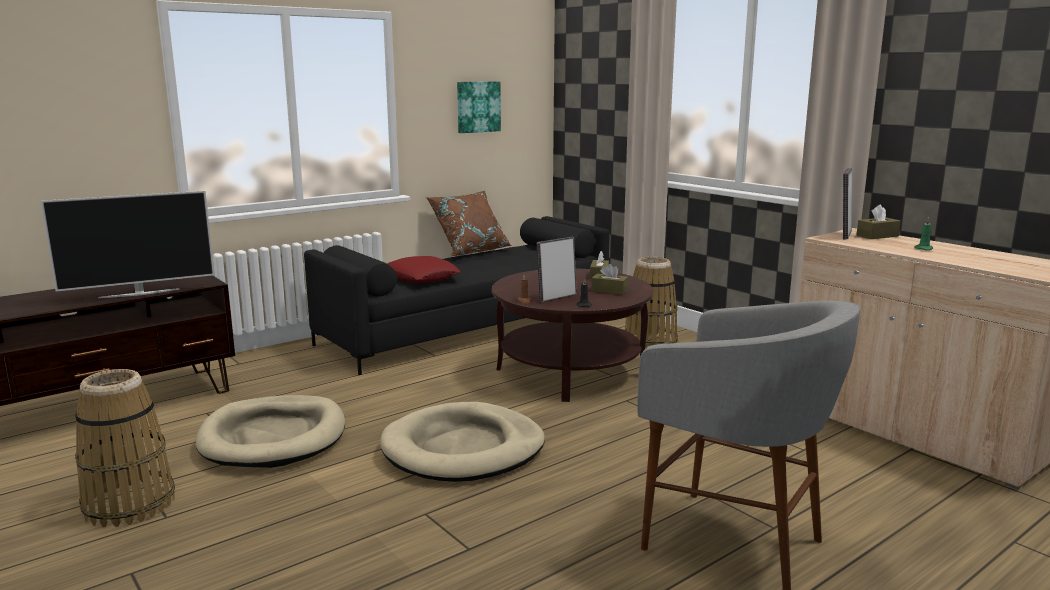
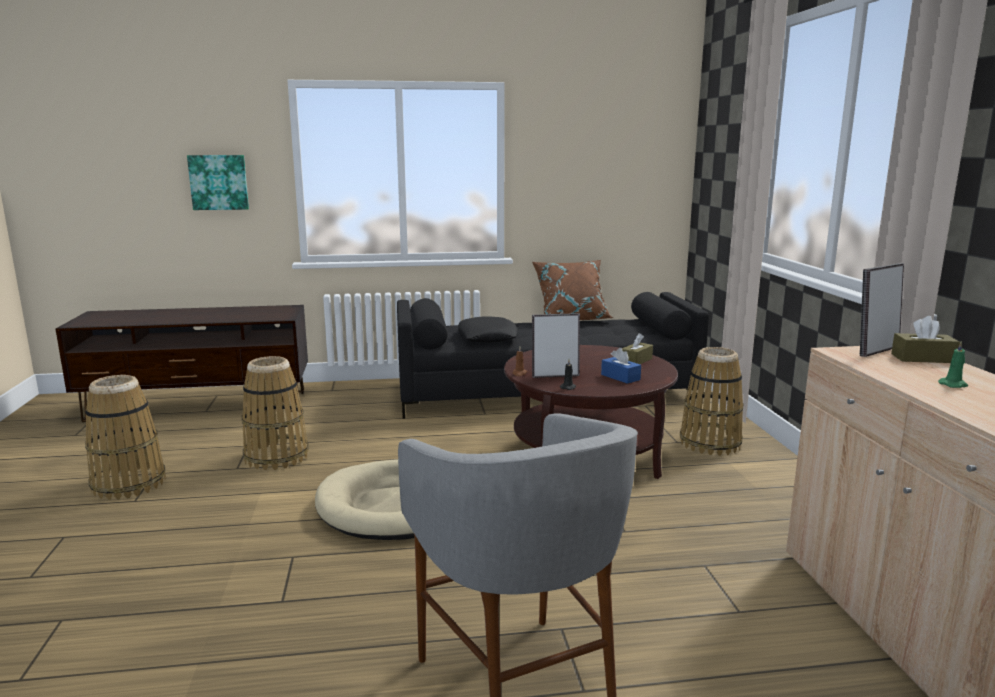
camera: 30 degrees right, 0 degrees up
television [41,191,215,298] -> none
beige dog bed [195,395,345,468] -> basket [241,356,309,470]
red pillow [387,256,460,283] -> black pillow [458,317,517,343]
picture [457,81,501,133] -> picture moved to [187,155,249,210]
brown tissue box [591,264,628,295] -> blue tissue box [601,348,641,384]

